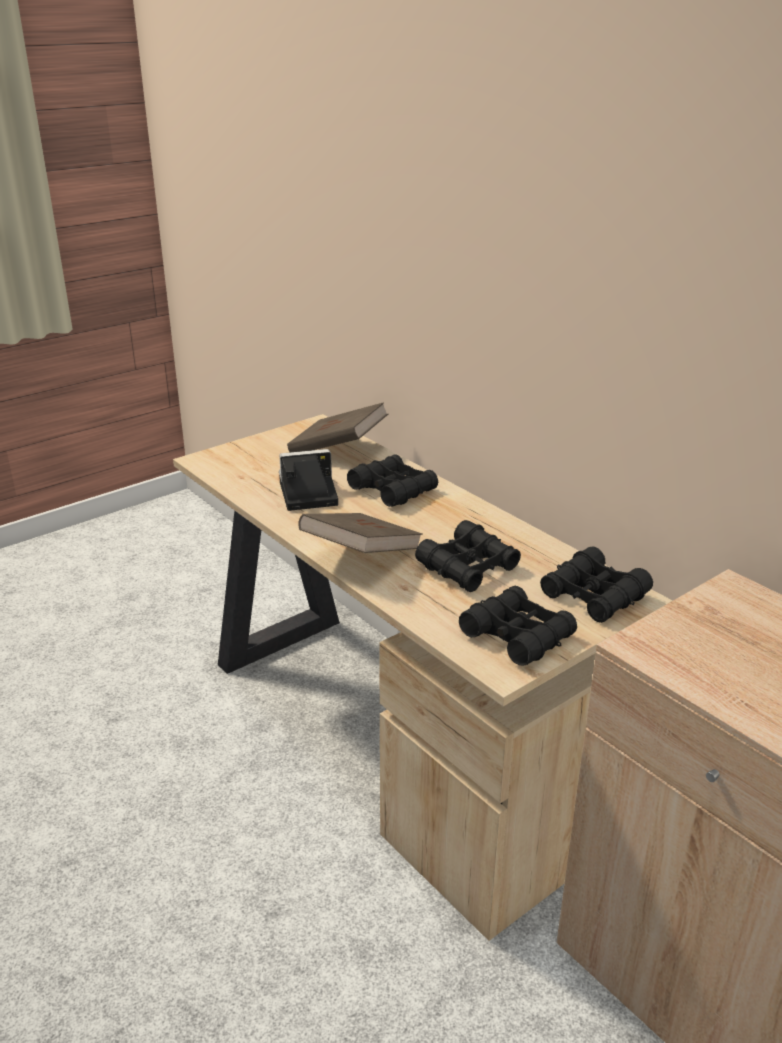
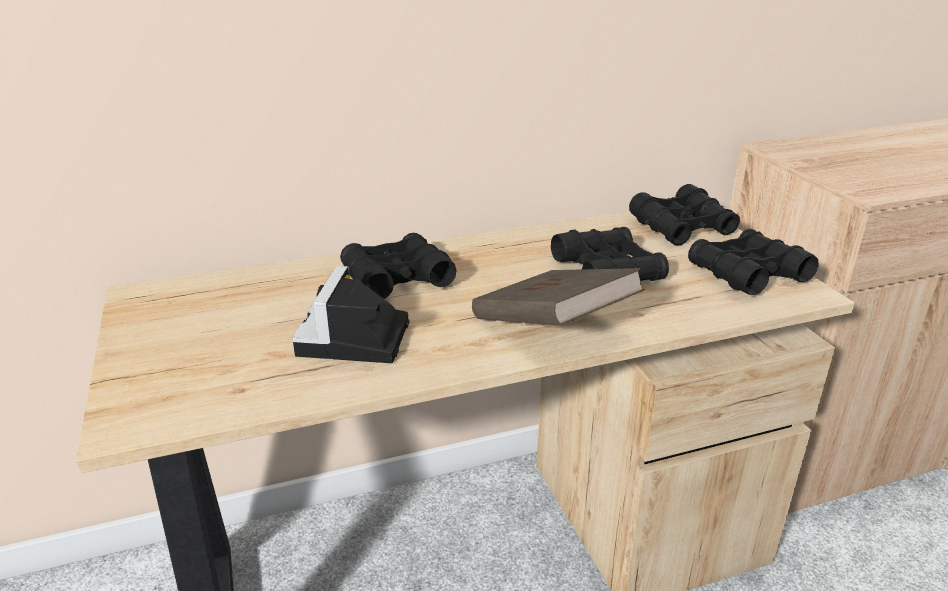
camera: 70 degrees left, 0 degrees up
brown book [287,402,388,452] -> none

